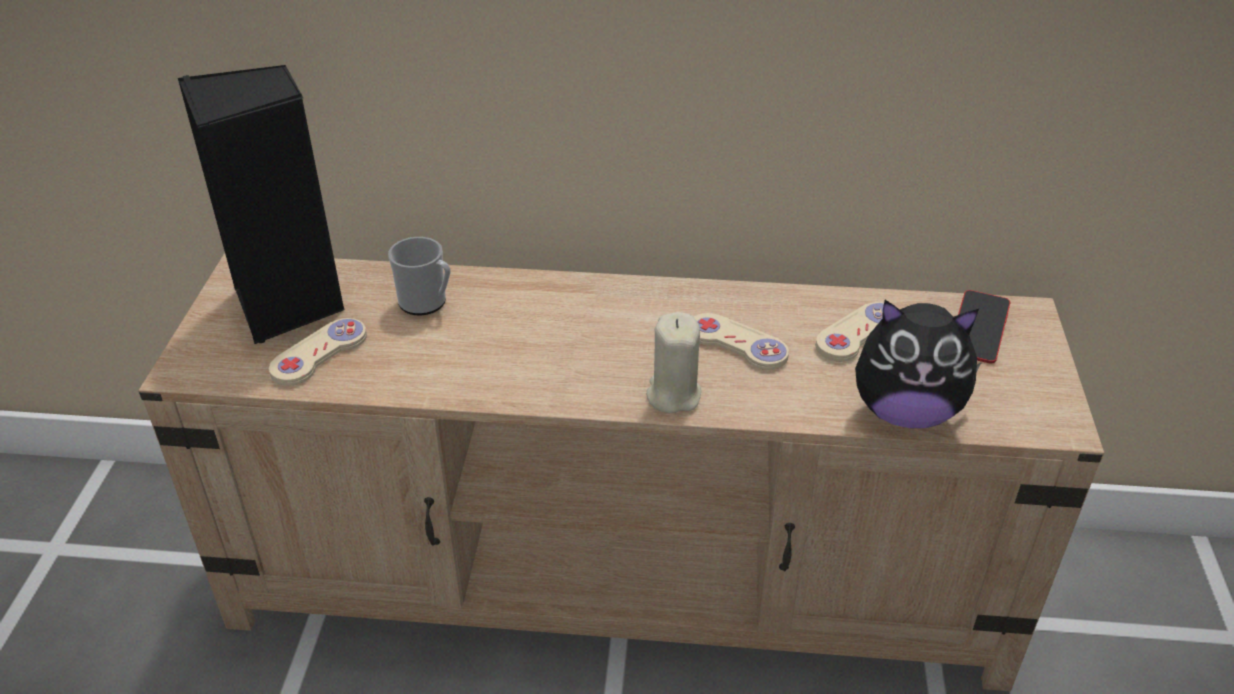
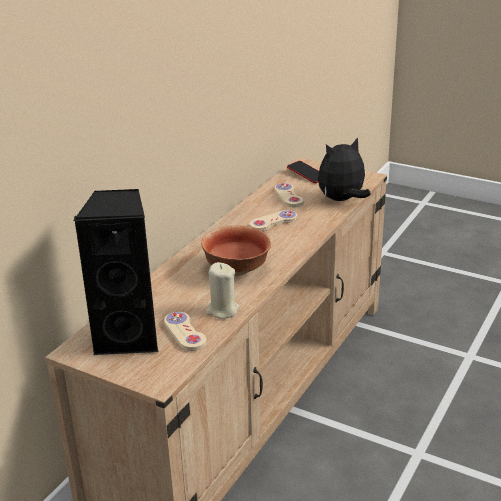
camera: 65 degrees left, 10 degrees down
mug [388,237,451,316] -> none
beige candle [646,312,701,413] -> beige candle moved to [206,262,239,319]
plush toy [855,300,982,428] -> plush toy turned 150 degrees counterclockwise [318,137,371,201]
none -> bowl [201,225,271,276]

